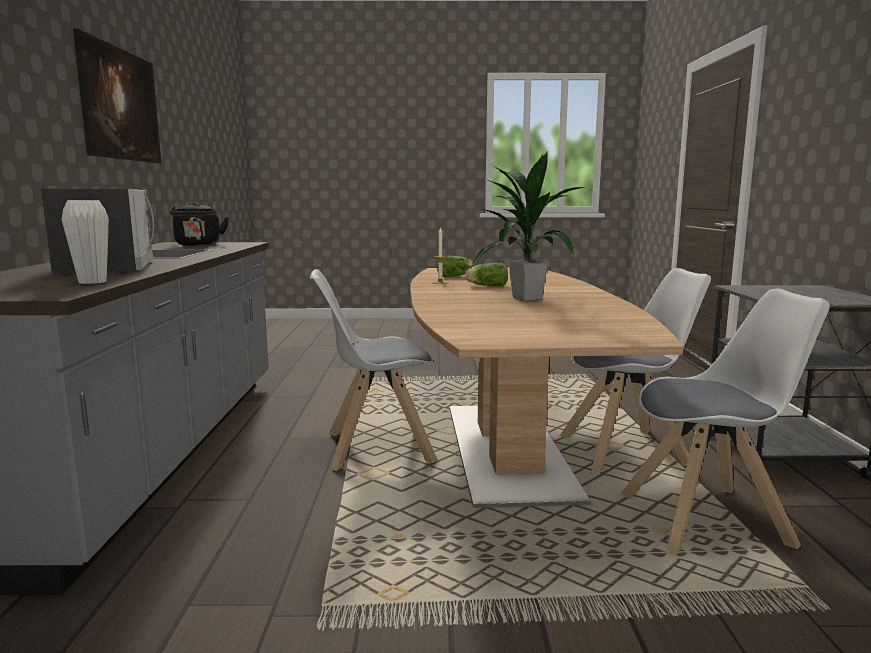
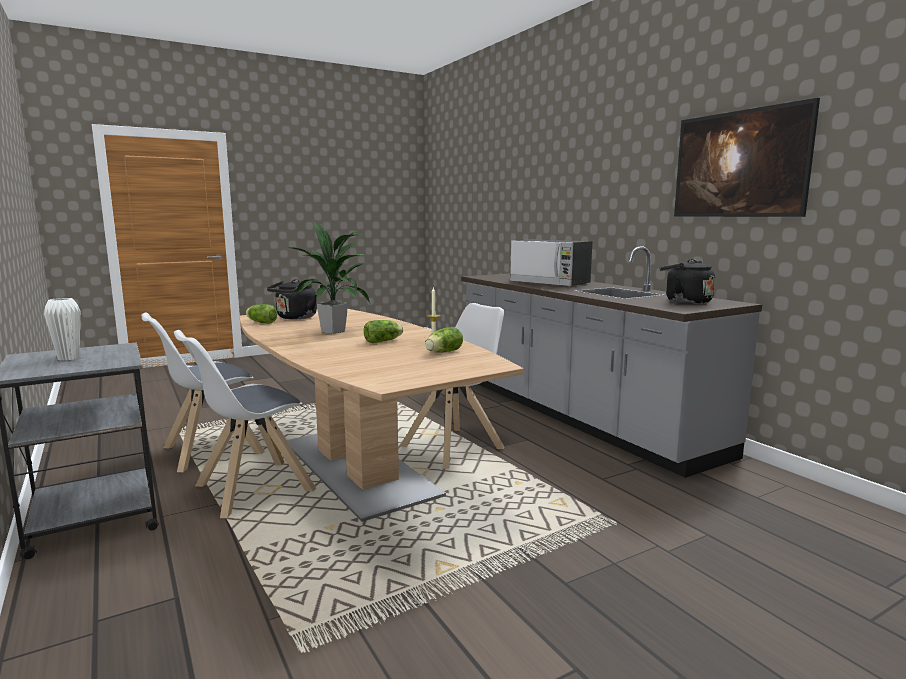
camera: 150 degrees right, 0 degrees up
white vase [61,200,109,284] -> white vase moved to [44,298,80,361]
none -> lettuce [246,304,277,324]
none -> black kettle [267,279,317,319]

